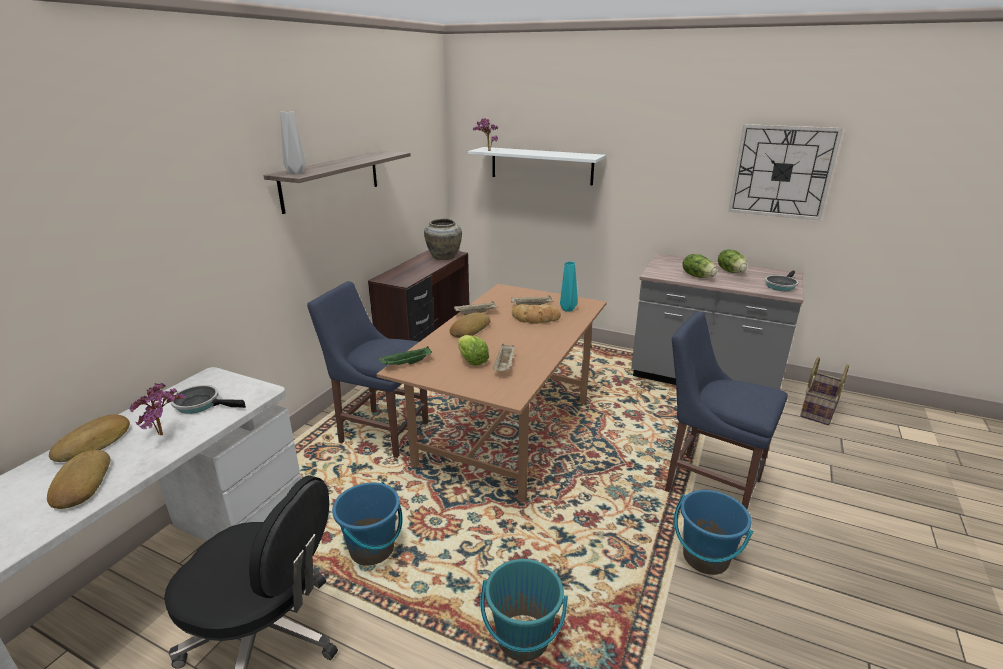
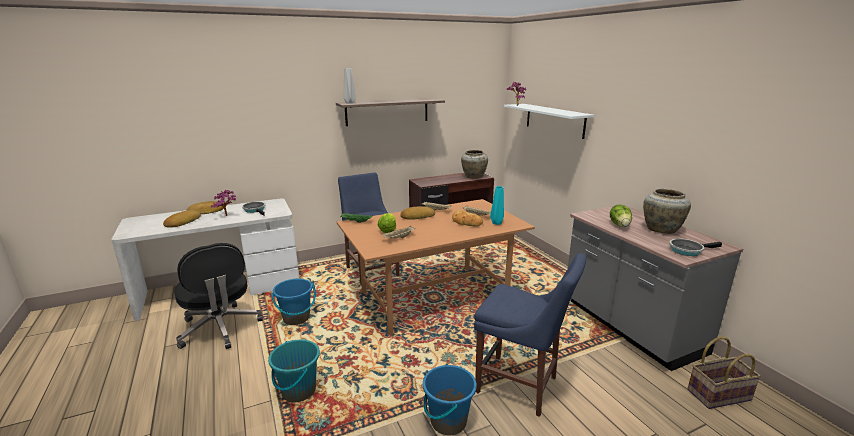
camera: 40 degrees right, 5 degrees down
blue chair [665,311,788,510] -> blue chair turned 135 degrees clockwise [474,253,586,417]
lettuce [718,249,747,273] -> beige vase [643,189,691,234]
wall clock [728,124,843,220] -> none

